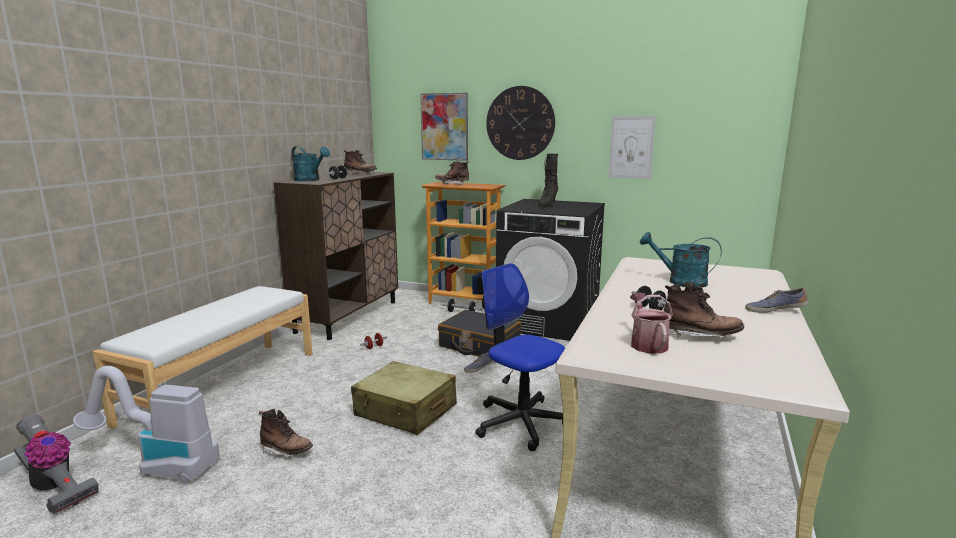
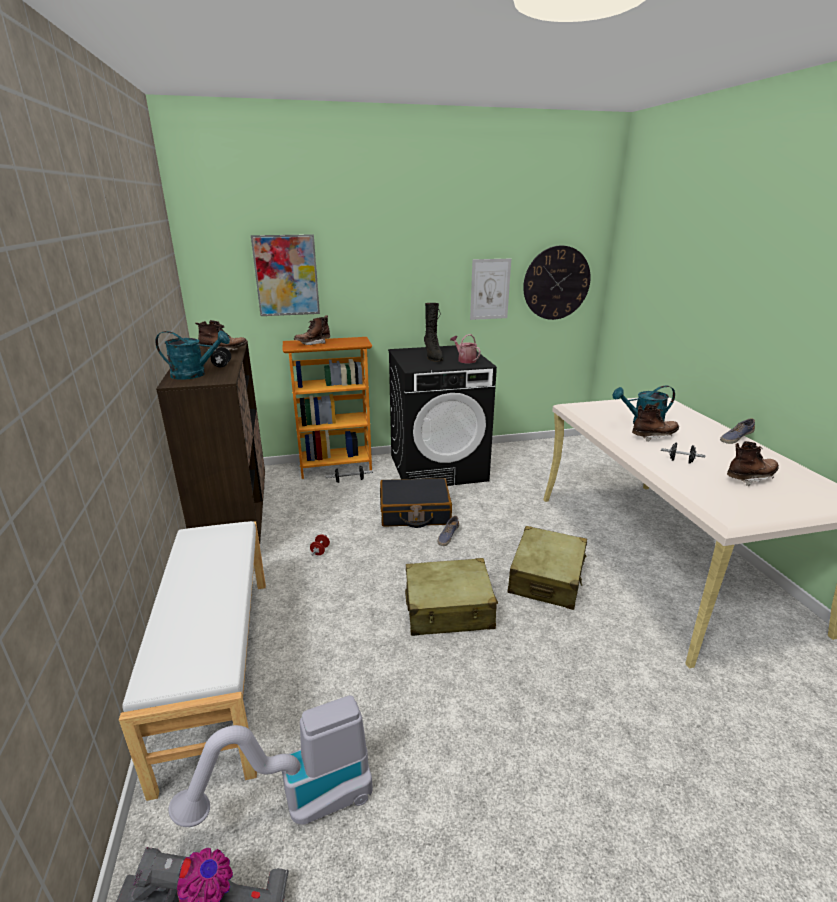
camera: 35 degrees left, 10 degrees up
brown boot [259,409,313,457] -> brown boot moved to [632,404,679,442]
office chair [475,263,565,451] -> beige suitcase [507,526,587,610]
wall clock [486,86,555,160] -> wall clock moved to [523,245,591,320]
watering can [630,293,673,354] -> watering can moved to [450,334,481,363]

